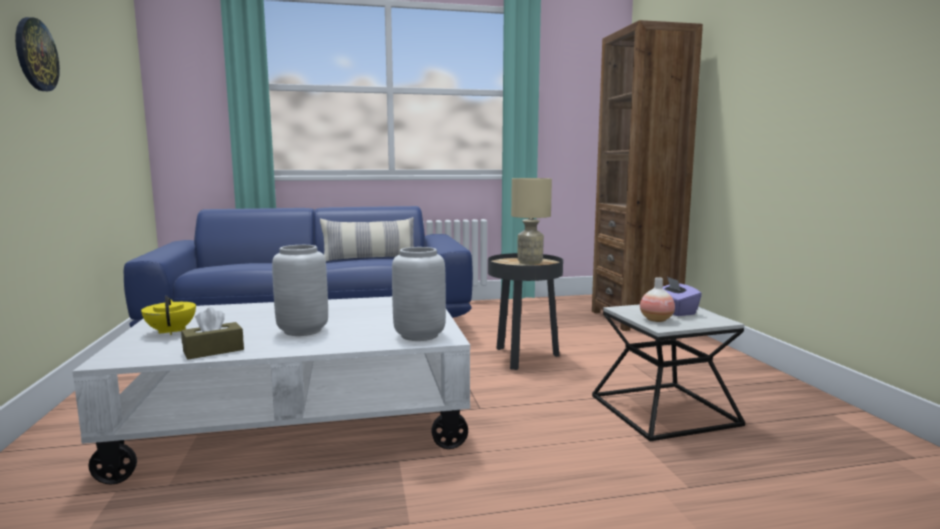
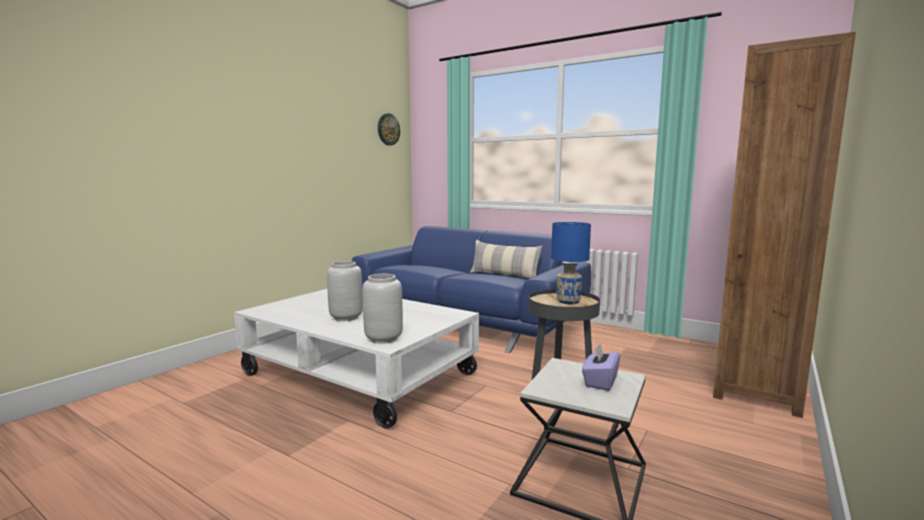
camera: 45 degrees right, 0 degrees up
wall clock [15,17,60,91] -> wall clock moved to [378,113,400,146]
yellow teapot [141,296,196,335] -> none
brown tissue box [181,307,244,359] -> none
beige table lamp [511,178,552,265] -> blue table lamp [551,222,591,304]
vase [640,277,675,322] -> none

